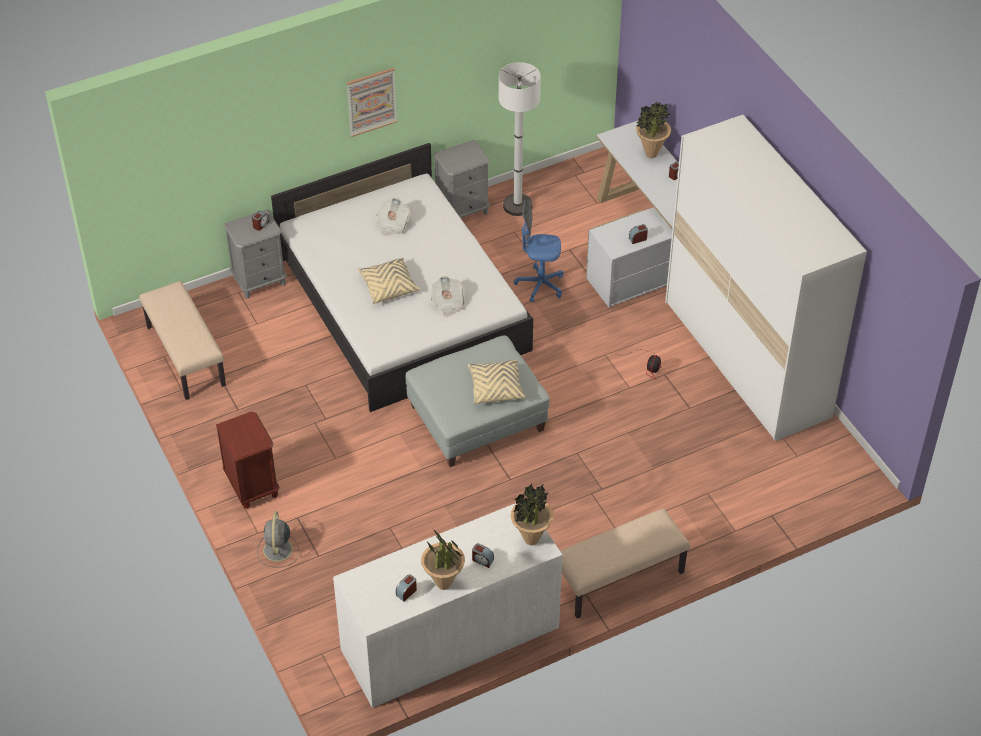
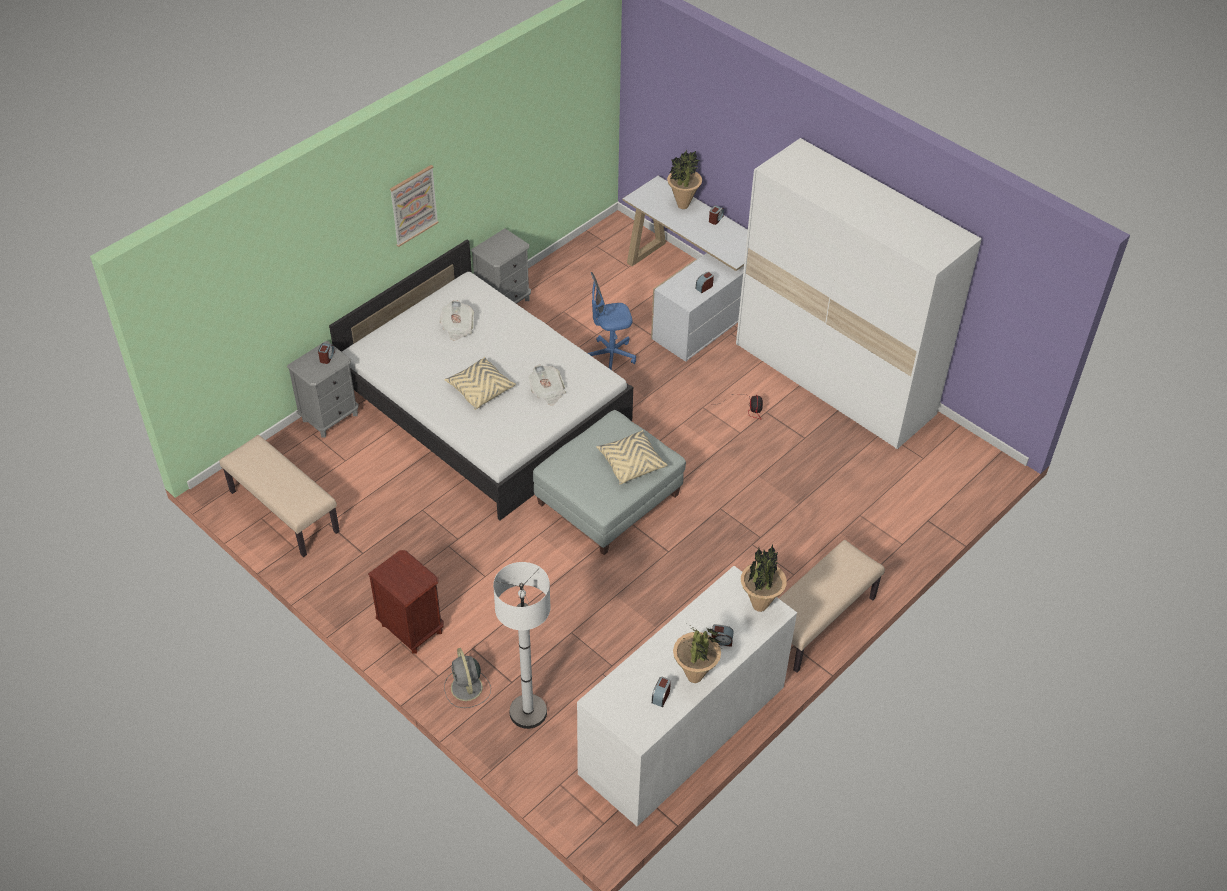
camera: 20 degrees left, 0 degrees up
white floor lamp [498,62,541,216] -> white floor lamp moved to [493,562,551,729]

